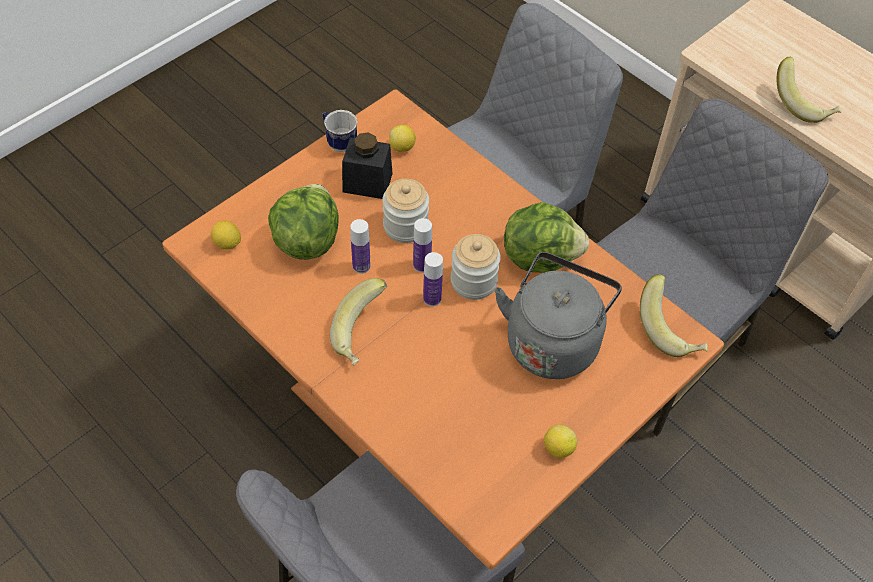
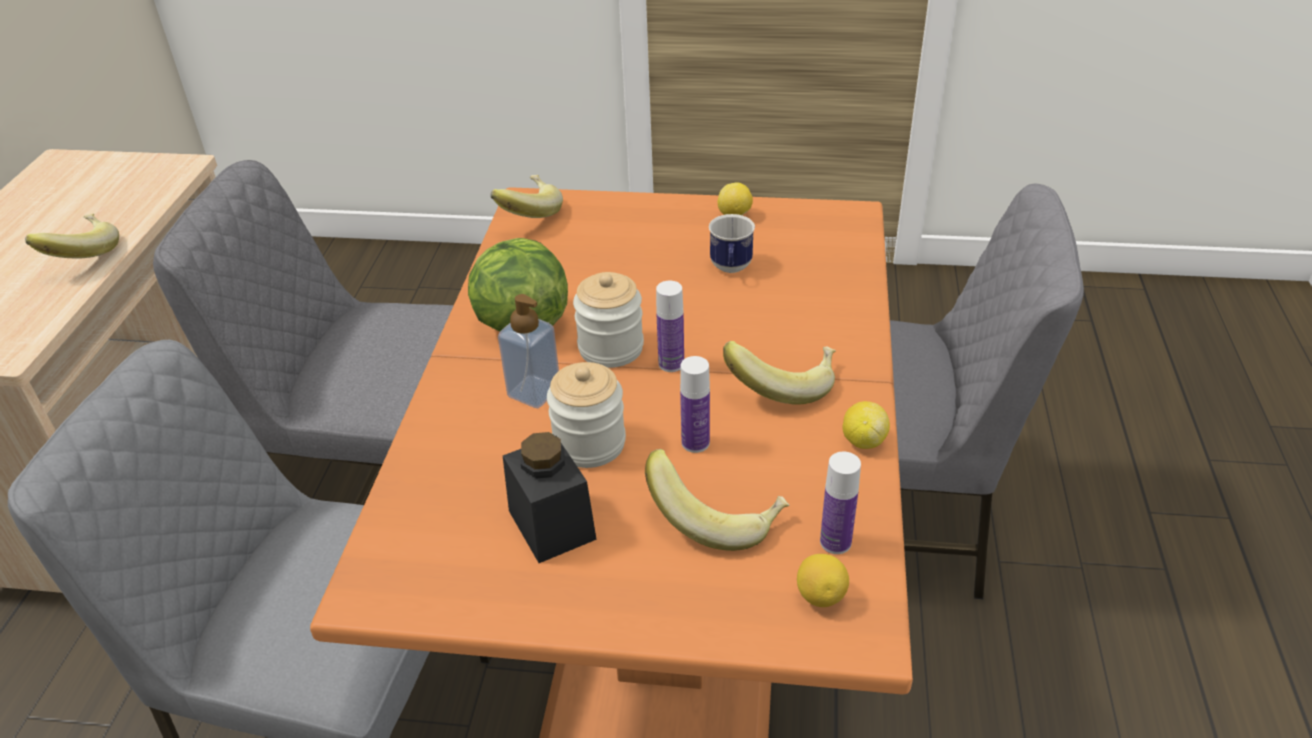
camera: 125 degrees left, 15 degrees down
lettuce [268,184,339,260] -> banana [645,449,790,551]
mug [322,110,357,152] -> mug moved to [709,214,755,273]
lemon [389,125,416,152] -> lemon moved to [842,401,890,449]
bottle [413,218,432,273] -> bottle moved to [820,452,861,554]
grey kettle [494,252,622,379] -> none
none -> soap dispenser [498,294,559,408]

